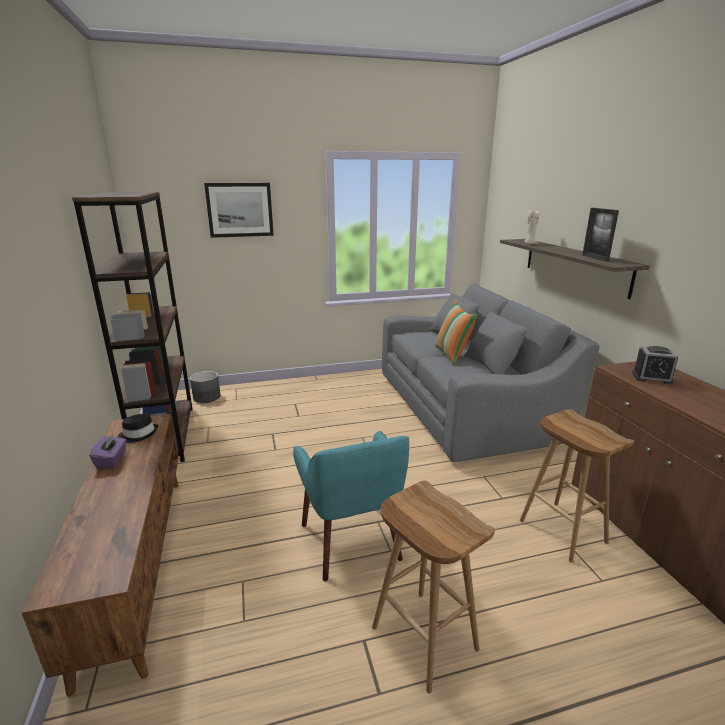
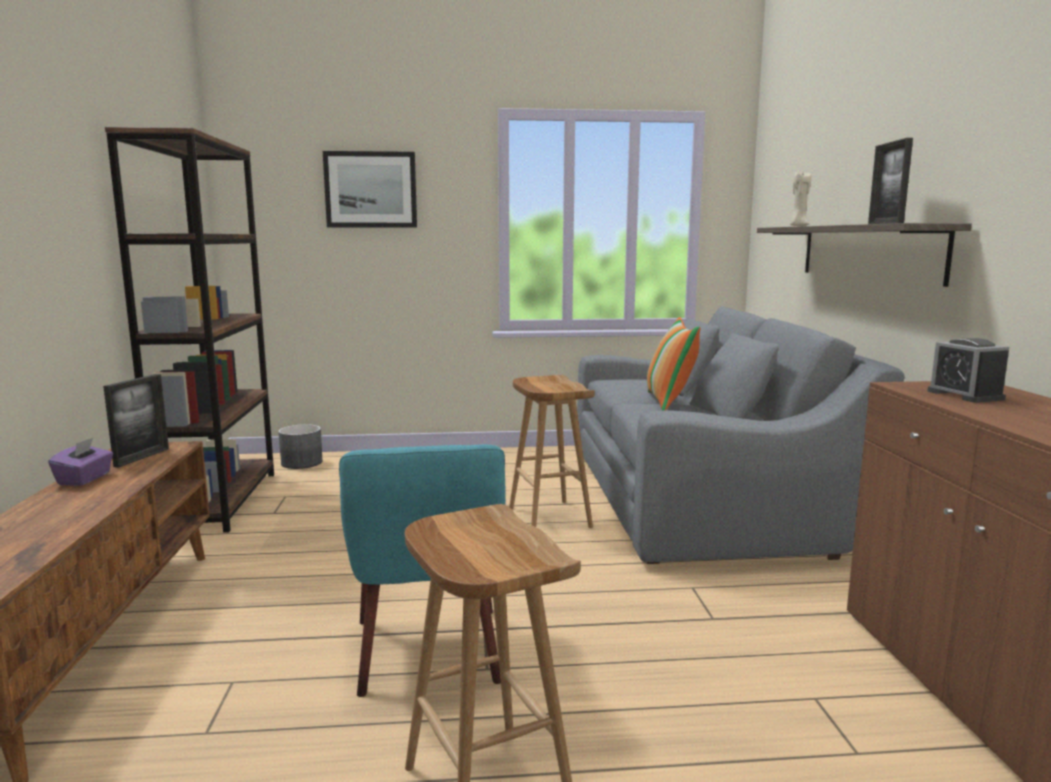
camera: 10 degrees right, 10 degrees down
black hat [118,413,158,443] -> picture frame [103,374,169,468]
brown stool [520,409,634,563] -> brown stool moved to [509,375,595,528]
alarm clock [632,346,678,384] -> alarm clock turned 45 degrees clockwise [928,338,1009,403]

